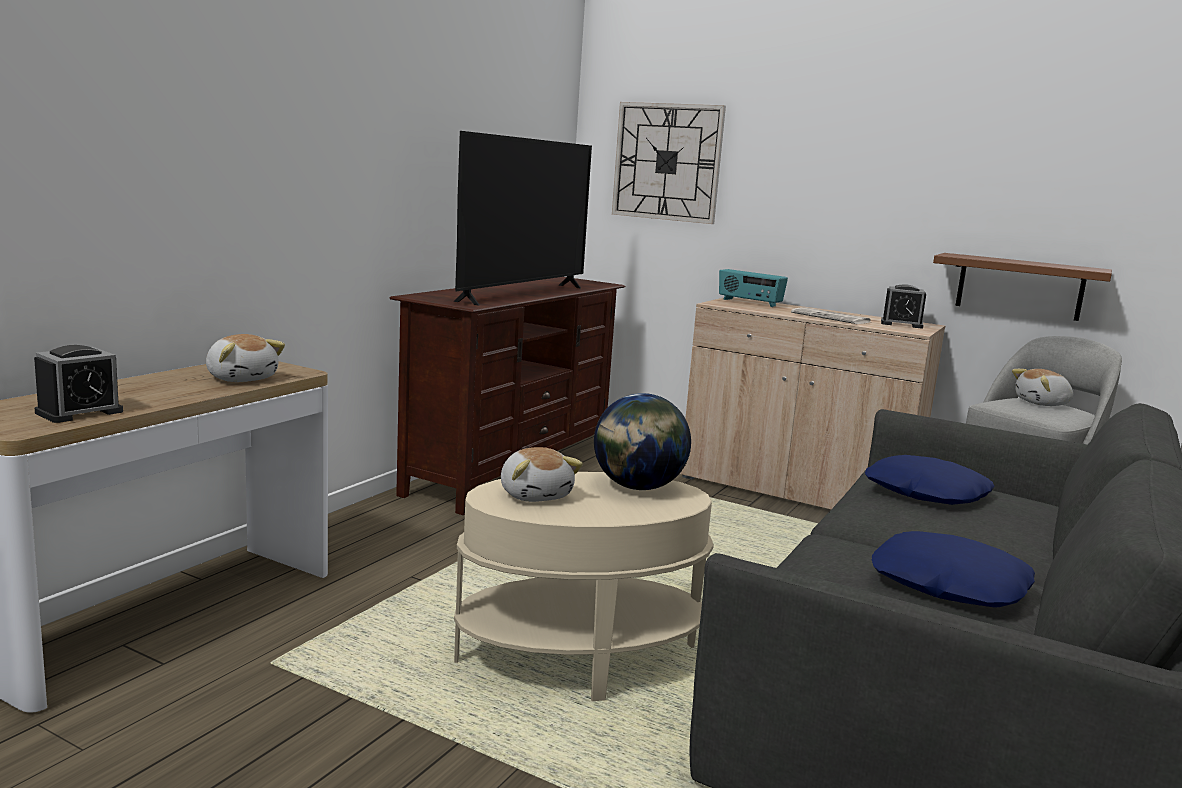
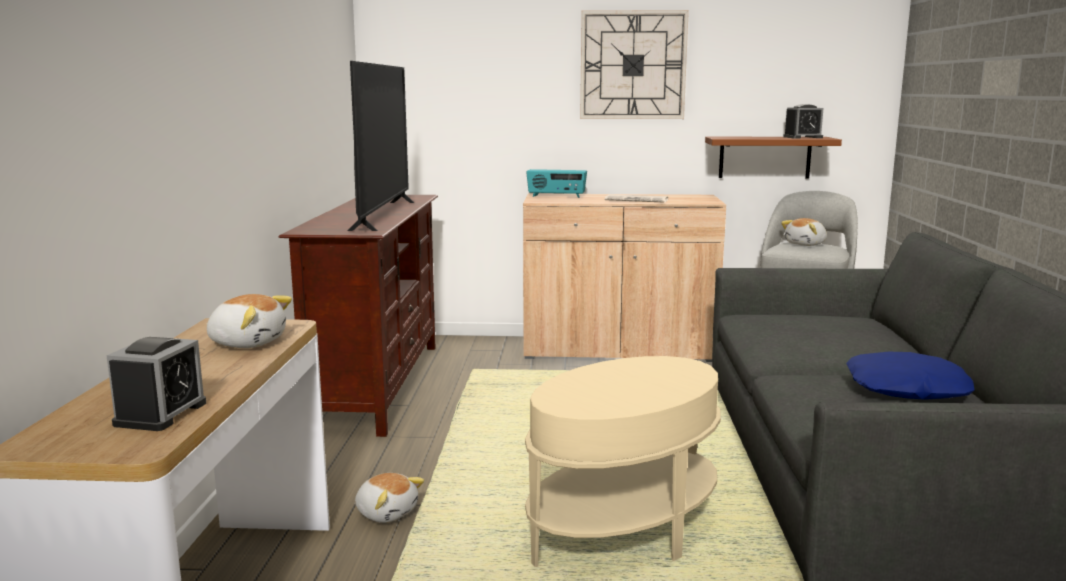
camera: 25 degrees left, 0 degrees up
plush toy [501,447,583,502] -> plush toy moved to [355,473,424,523]
globe [594,393,691,490] -> none
wall clock [612,102,726,224] -> wall clock moved to [580,10,689,119]
blue pillow [865,455,995,505] -> none
alarm clock [881,284,926,328] -> alarm clock moved to [783,104,823,138]

